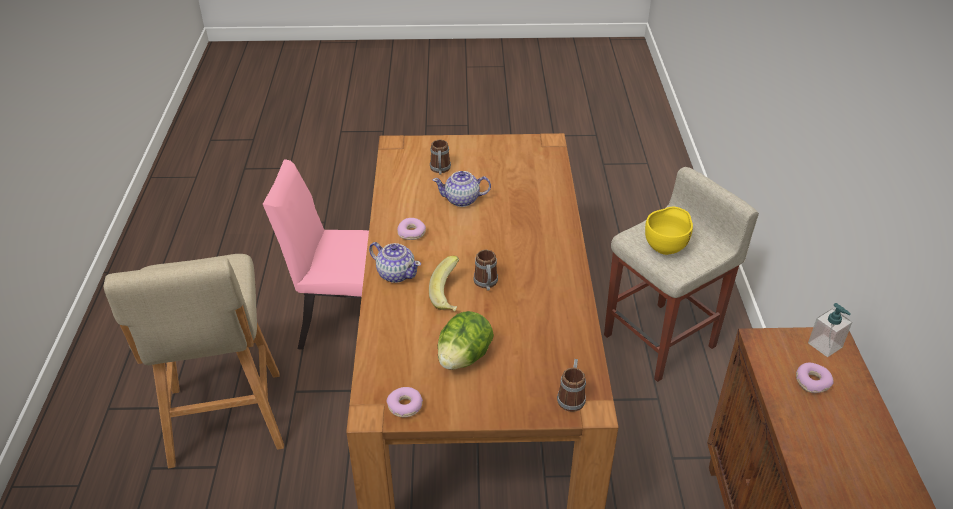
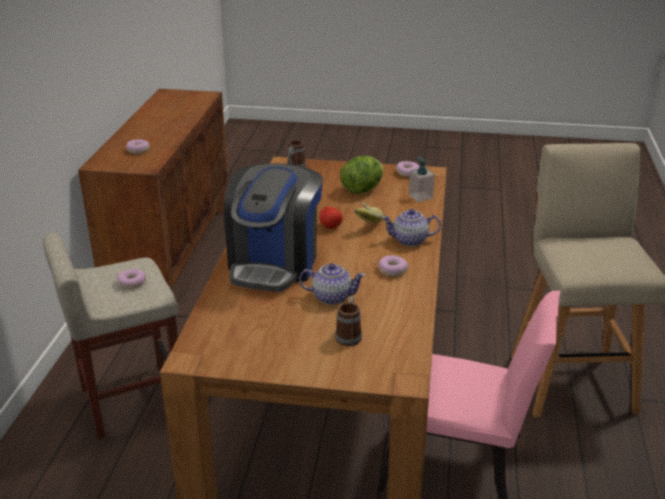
camera: 170 degrees left, 10 degrees down
teapot [369,242,421,283] -> teapot turned 45 degrees counterclockwise [382,209,441,246]
mug [473,250,498,291] -> apple [319,206,343,229]
yellow bowl [645,207,693,255] -> donut [117,269,146,289]
soap dispenser [808,303,852,357] -> soap dispenser moved to [409,157,435,202]
none -> coffee machine [224,163,323,292]

